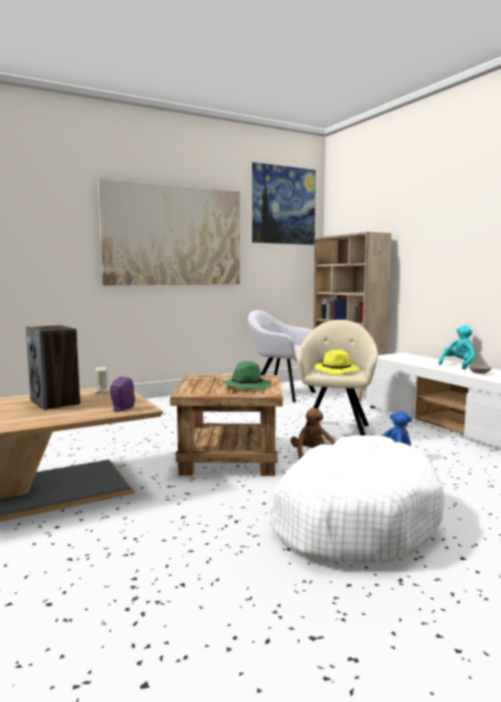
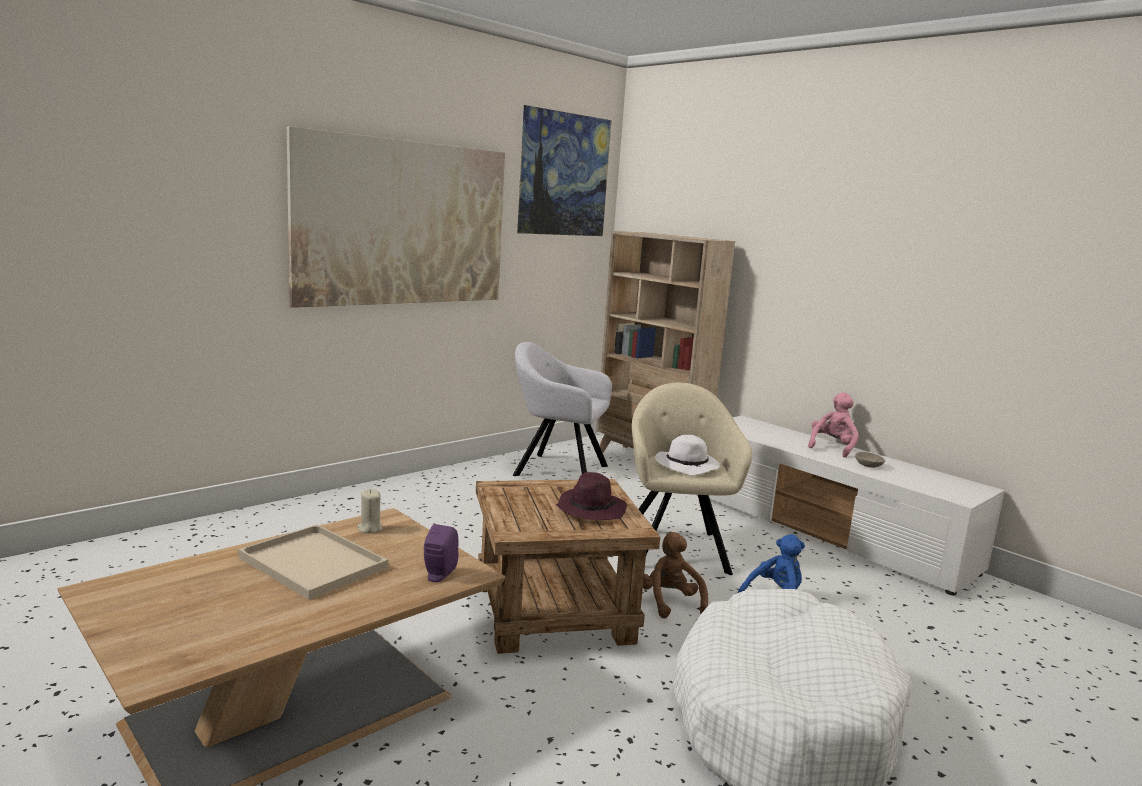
camera: 15 degrees left, 5 degrees up
speaker [26,325,80,410] -> beige tray [238,525,388,600]
green hat [222,361,272,390] -> purple hat [556,472,627,520]
yellow hat [314,350,359,375] -> white hat [655,435,720,476]
turquoise plush toy [438,325,476,370] -> pink plush toy [808,392,859,458]

